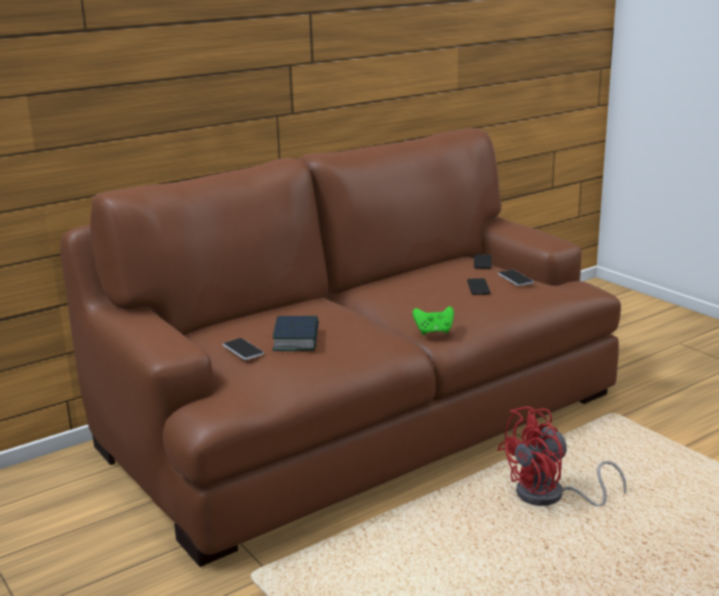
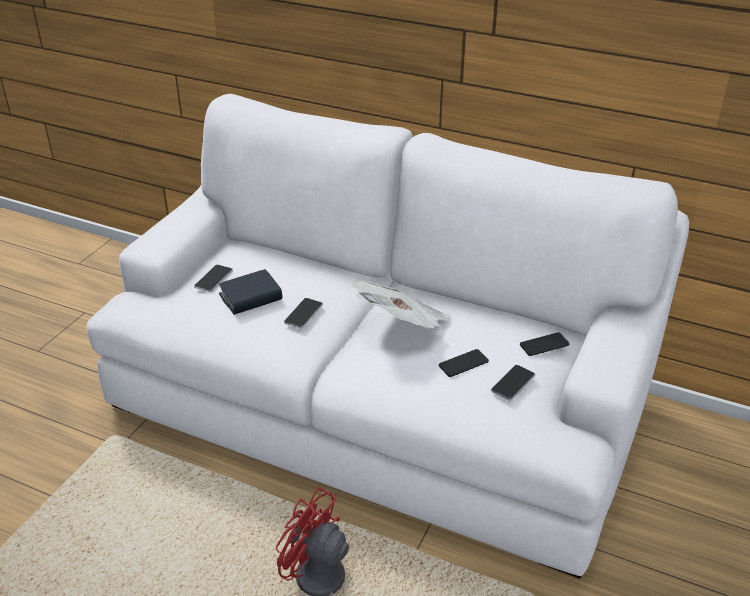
camera: 60 degrees right, 15 degrees up
brown sofa [60,128,621,567] -> white sofa [87,94,689,579]
green game controller [412,306,454,335] -> none
none -> phone [284,298,323,328]
none -> newspaper [352,280,451,329]

